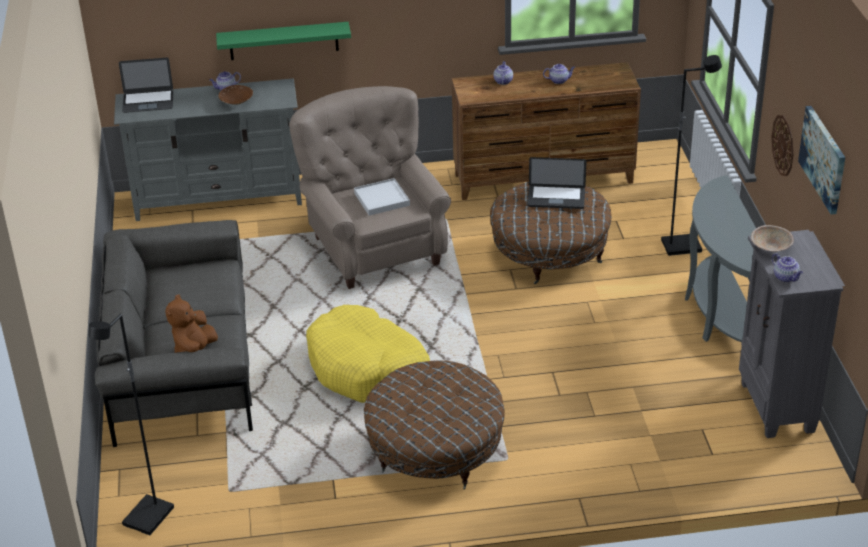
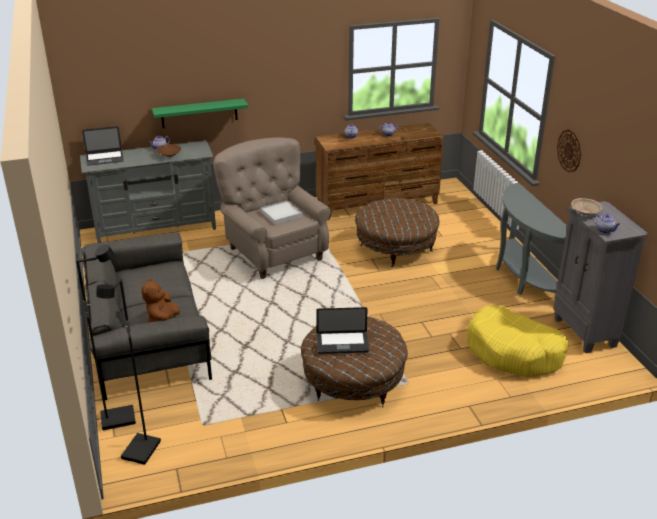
camera: 10 degrees left, 5 degrees down
yellow dog bed [306,305,430,403] -> yellow dog bed moved to [467,305,568,377]
laptop [527,157,586,209] -> laptop moved to [316,307,369,354]
black floor lamp [661,55,722,256] -> black floor lamp moved to [76,245,136,430]
picture [798,106,845,214] -> none

